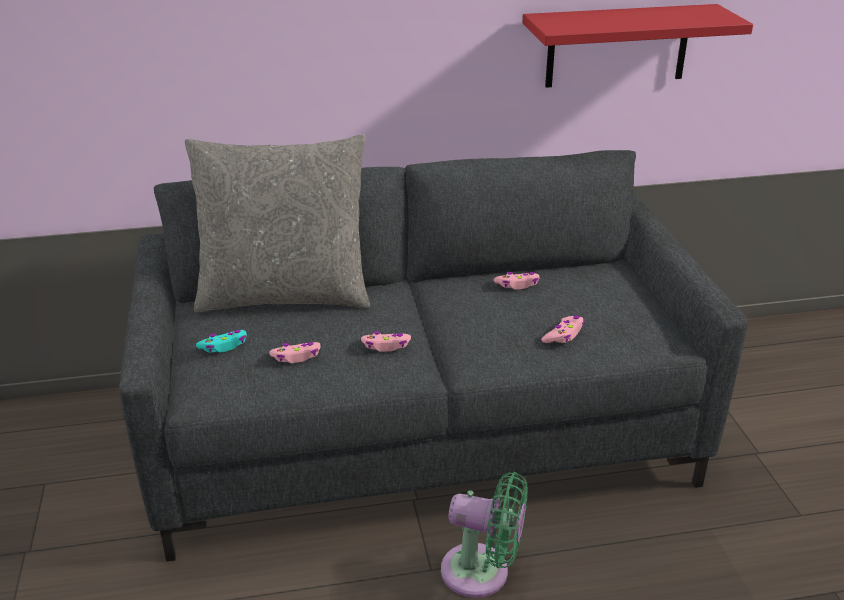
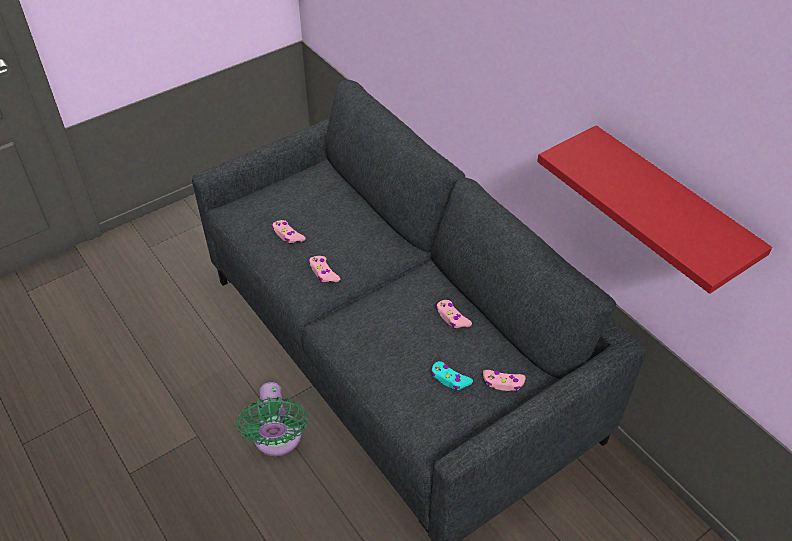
camera: 65 degrees right, 15 degrees up
grey pillow [185,134,371,312] -> none
turquoise game controller [196,330,247,353] -> turquoise game controller moved to [431,361,473,390]
pink game controller [541,316,585,343] -> pink game controller moved to [483,370,526,391]

